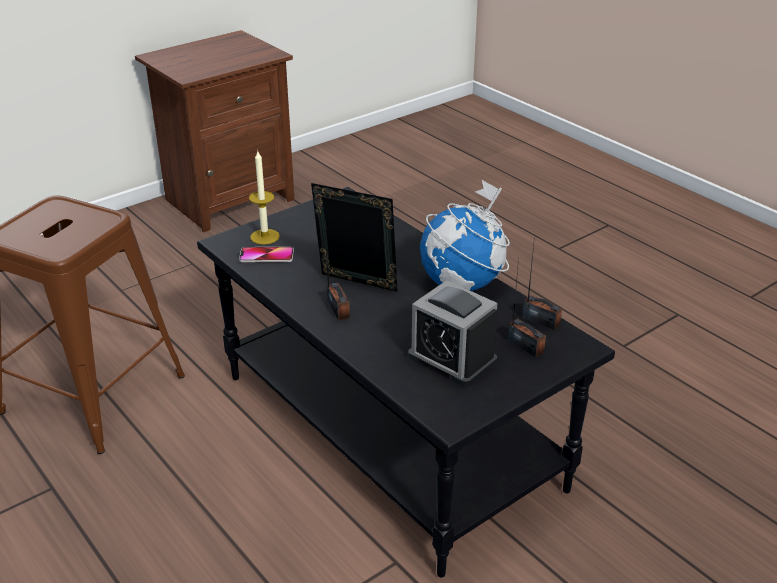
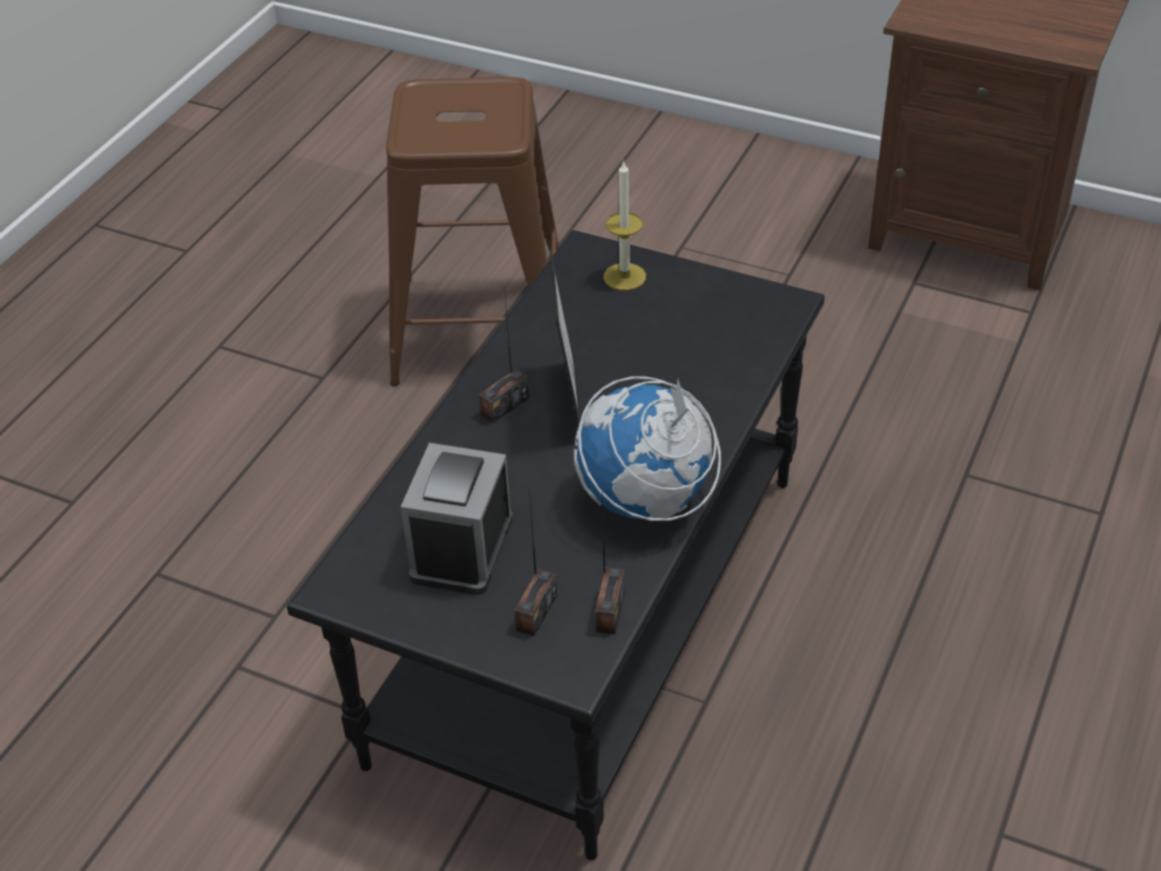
camera: 65 degrees right, 10 degrees up
phone [239,247,294,263] -> none

